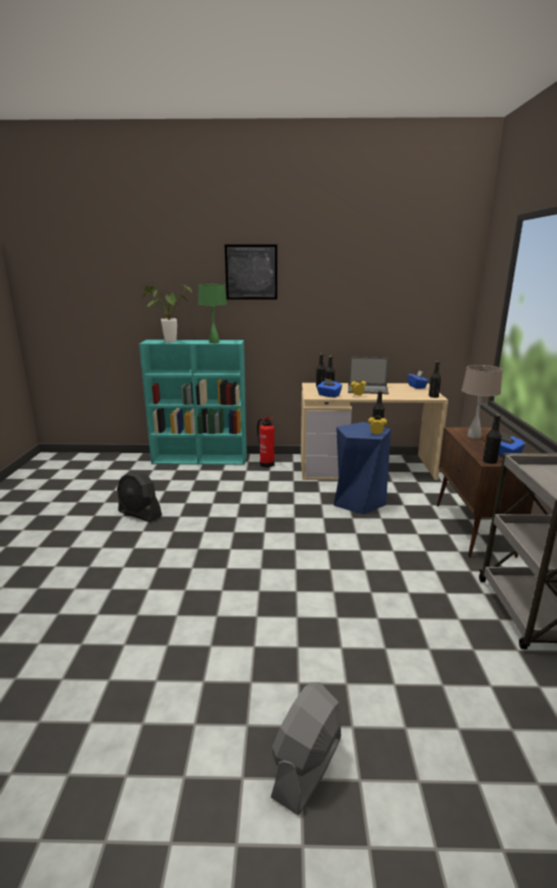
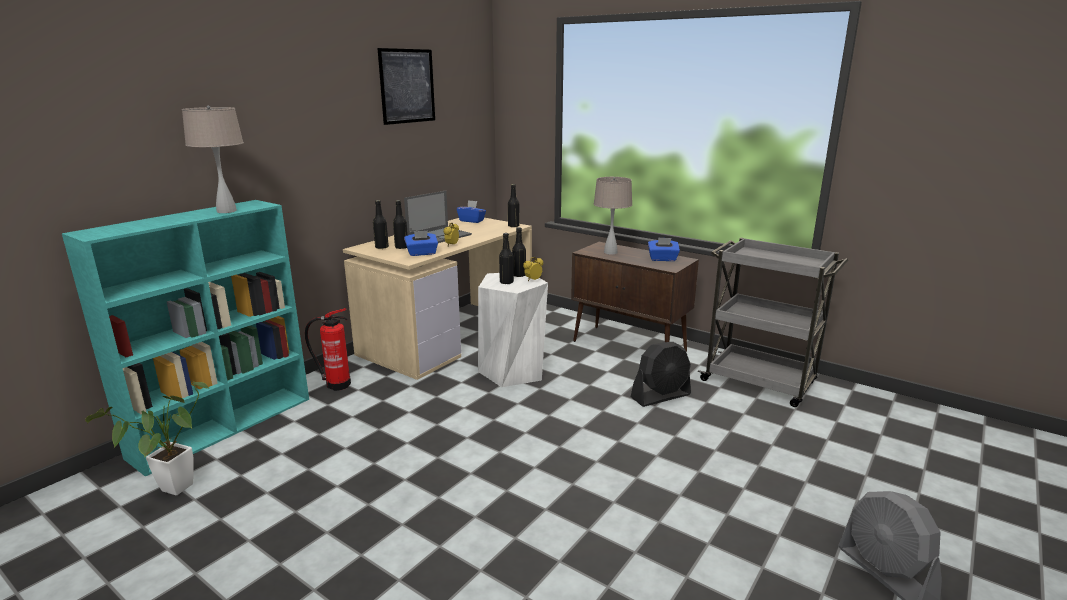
camera: 55 degrees left, 0 degrees up
black fan [117,472,162,522] -> black fan moved to [631,342,691,407]
potted plant [141,285,192,342] -> potted plant moved to [85,381,211,495]
green table lamp [198,283,227,343] -> beige table lamp [182,106,244,213]
picture [225,244,277,300] -> picture moved to [378,48,435,125]
blue stool [334,422,391,515] -> white stool [478,273,548,387]
black bottle [483,414,502,464] -> black bottle moved to [499,233,514,284]

